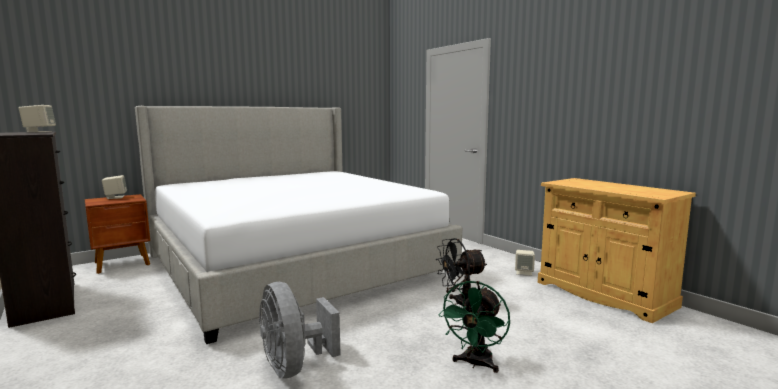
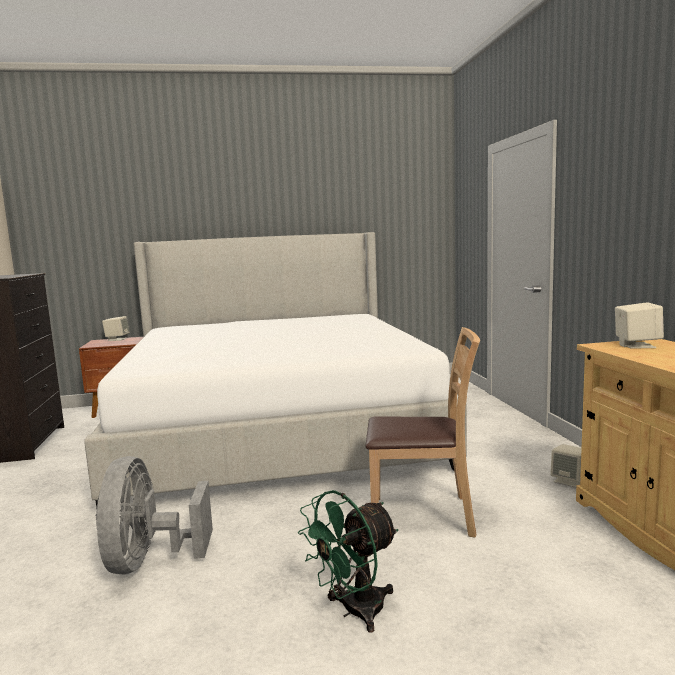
camera: 25 degrees right, 0 degrees up
beige speaker [19,105,56,132] -> beige speaker moved to [615,302,664,348]
black fan [435,238,487,309] -> brown chair [365,327,480,537]

